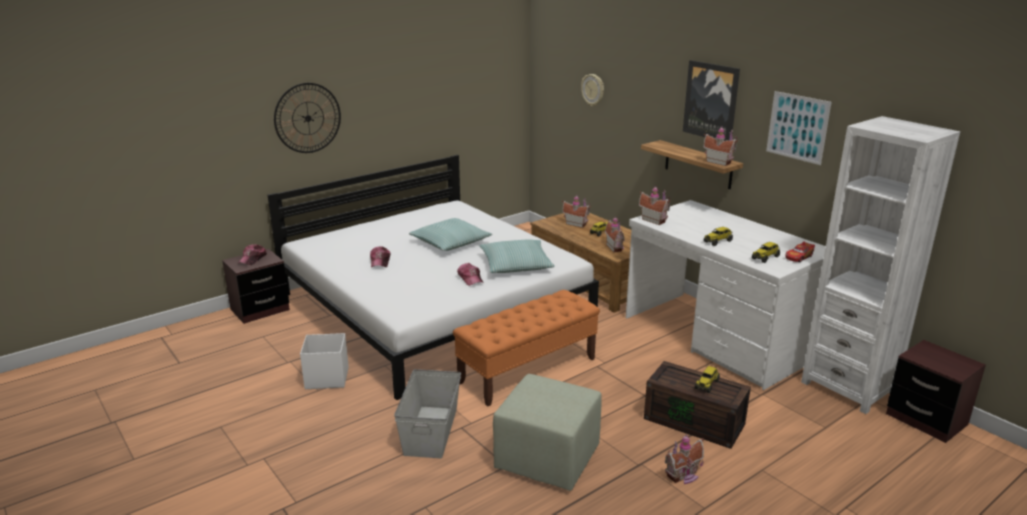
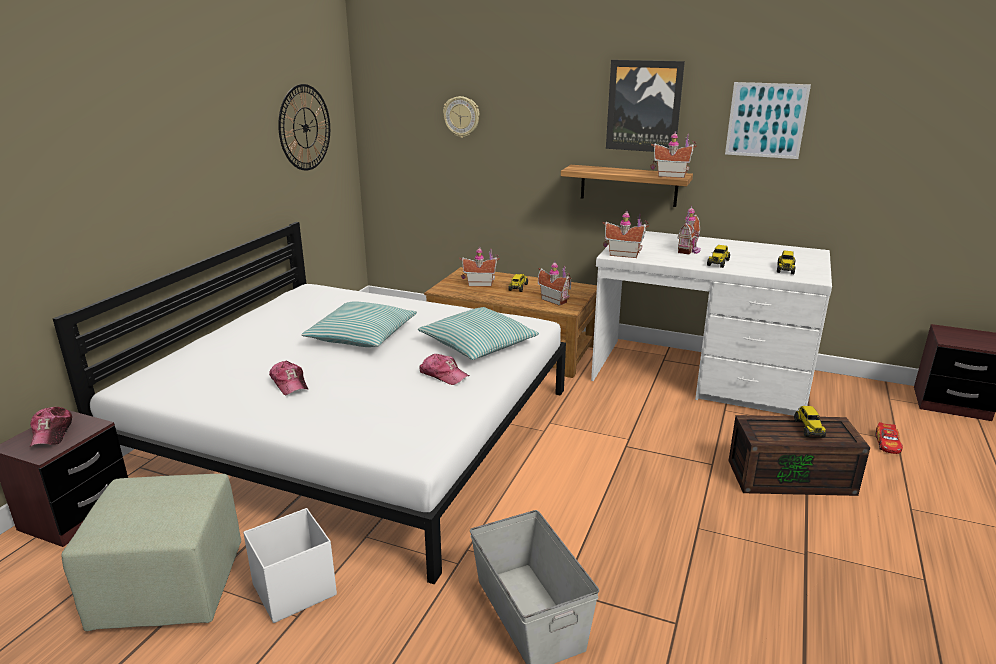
camera: 30 degrees left, 0 degrees up
wall clock [274,83,341,153] -> wall clock moved to [278,84,330,171]
orange bench [453,290,600,407] -> none
green ottoman [493,374,602,491] -> green ottoman moved to [61,474,241,631]
toy house [665,434,704,484] -> toy house moved to [678,206,701,255]
toy car [785,242,815,262] -> toy car moved to [876,422,903,454]
white bookcase [801,116,960,414] -> none

